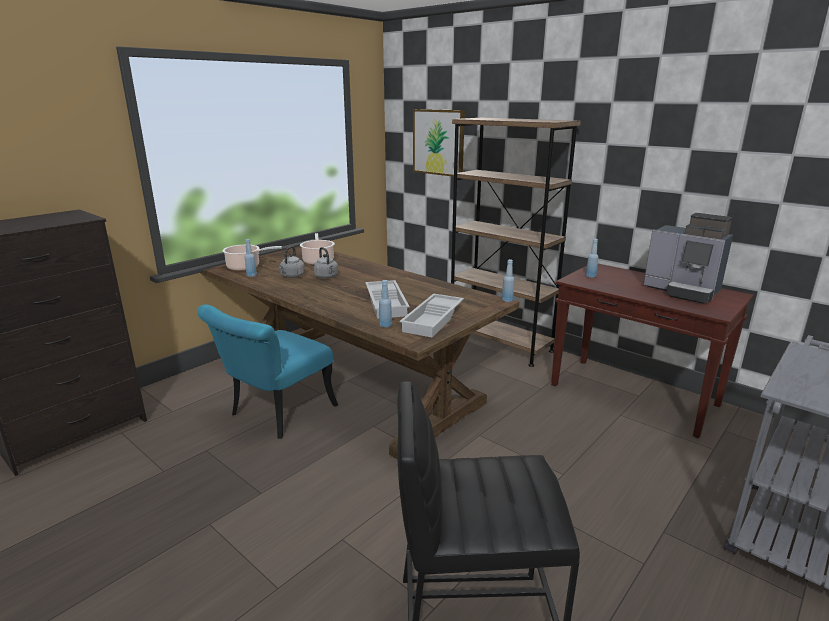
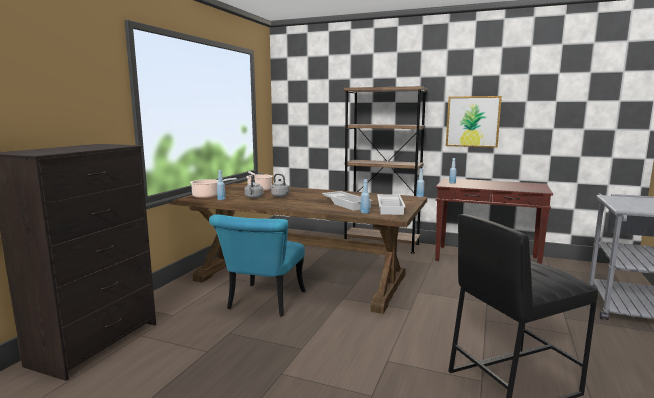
camera: 20 degrees left, 10 degrees down
picture [413,109,465,177] -> picture moved to [446,96,502,148]
coffee machine [643,213,733,304] -> none

